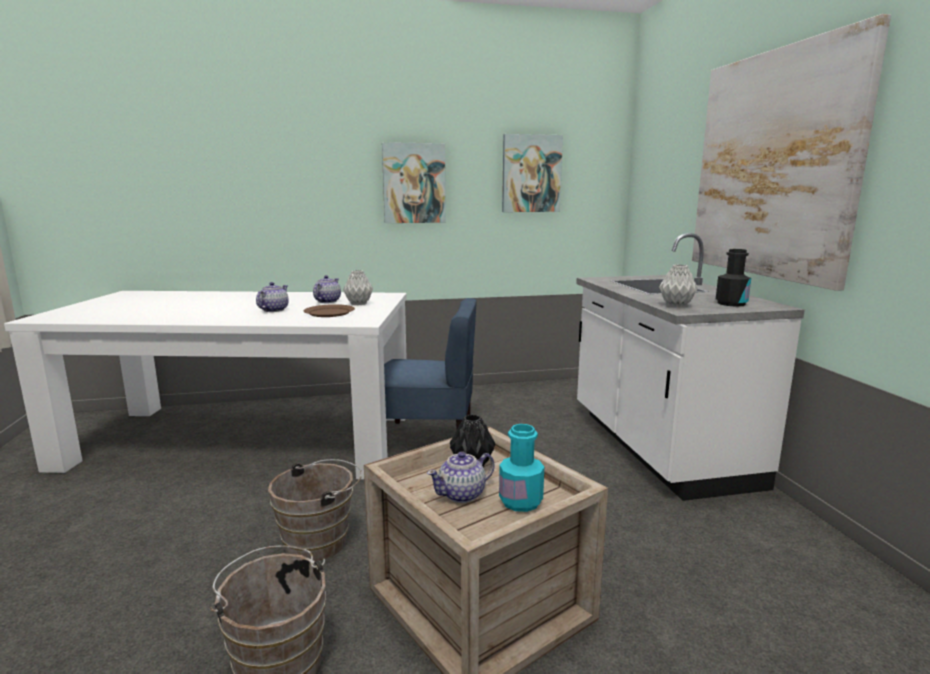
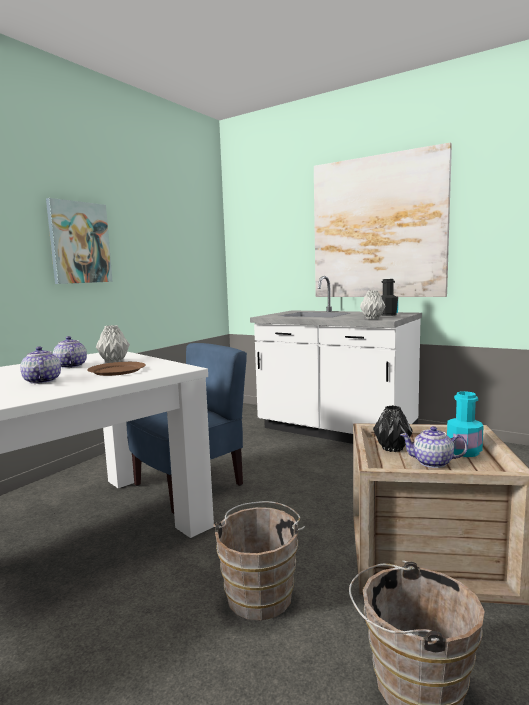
camera: 45 degrees left, 5 degrees down
teapot [427,451,495,503] -> teapot turned 90 degrees clockwise [400,426,468,468]
picture [502,134,563,212] -> none

